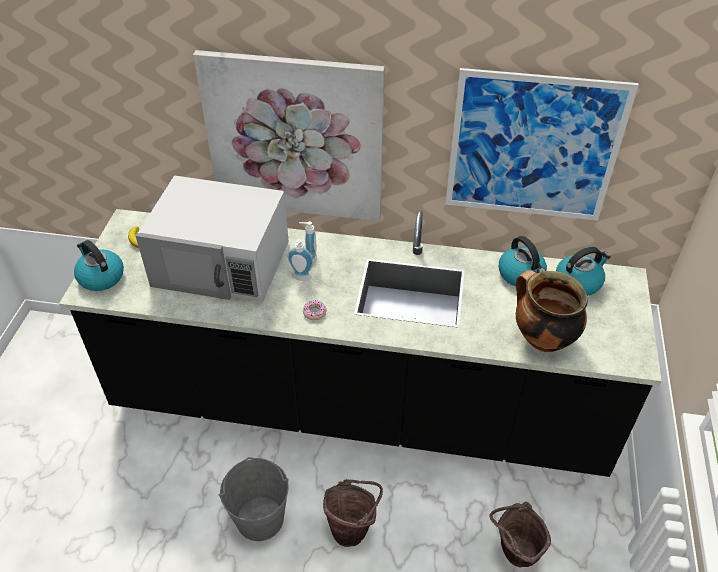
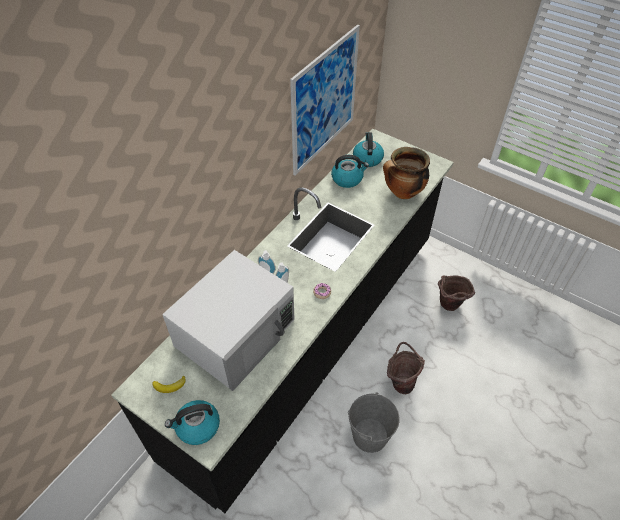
camera: 65 degrees left, 5 degrees up
picture [193,50,385,221] -> none

